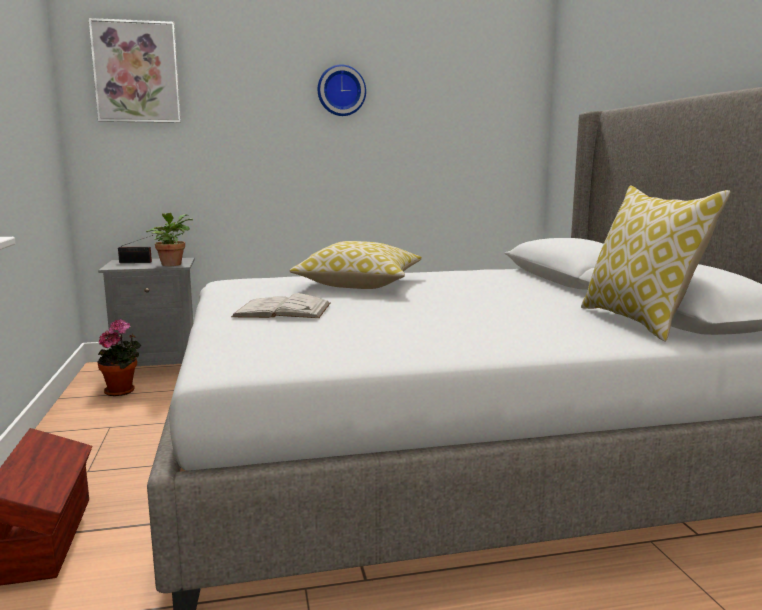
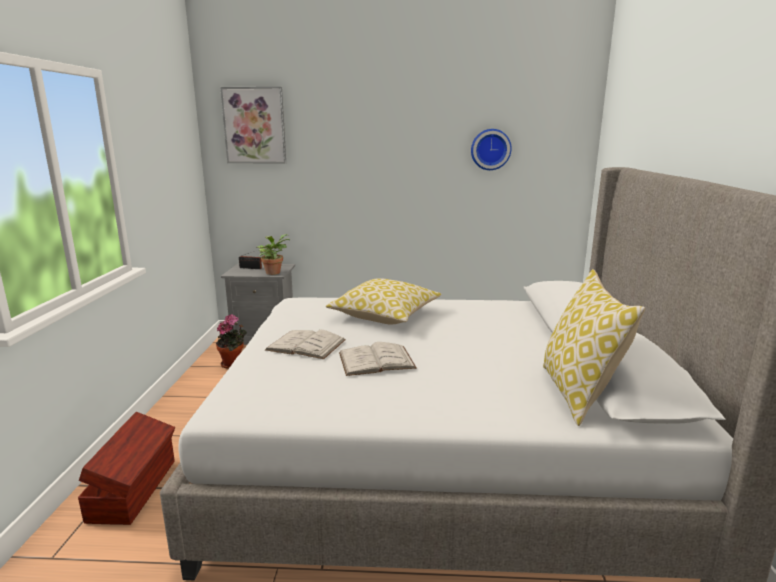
camera: 15 degrees right, 5 degrees up
wall clock [318,65,366,116] -> wall clock moved to [471,129,512,170]
none -> white book [339,342,417,376]

